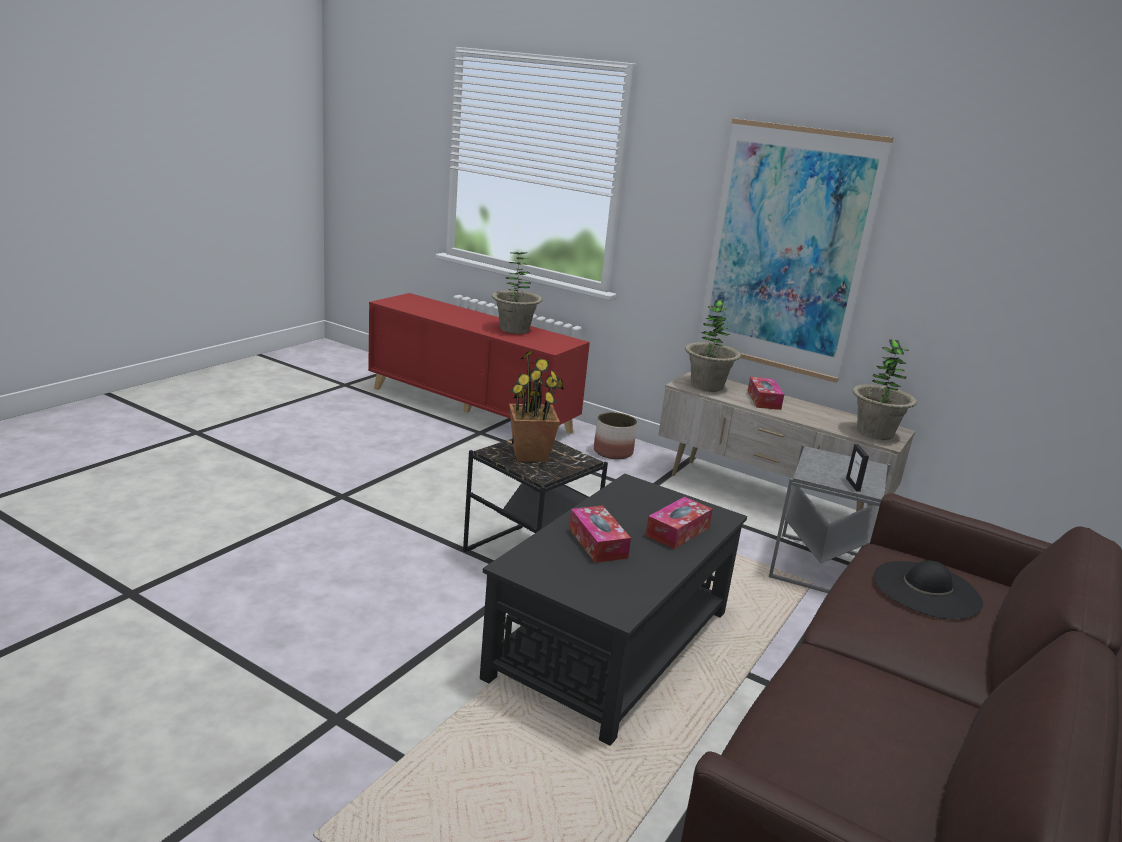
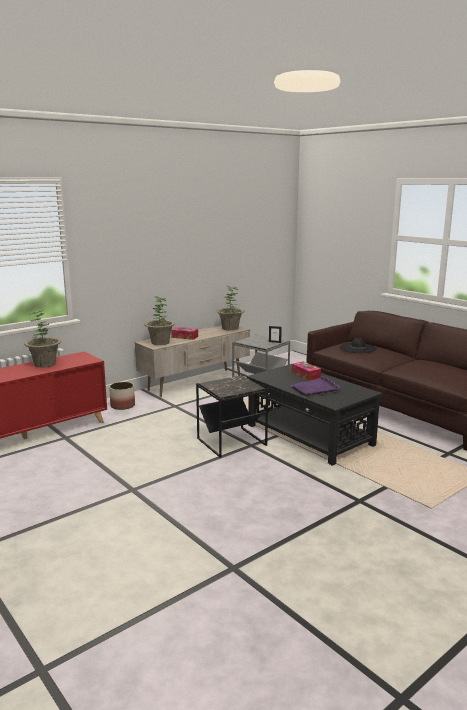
camera: 70 degrees left, 5 degrees down
potted plant [509,350,564,462] -> none
tissue box [569,506,631,563] -> purple tray [289,376,340,396]
picture [698,118,894,383] -> none

